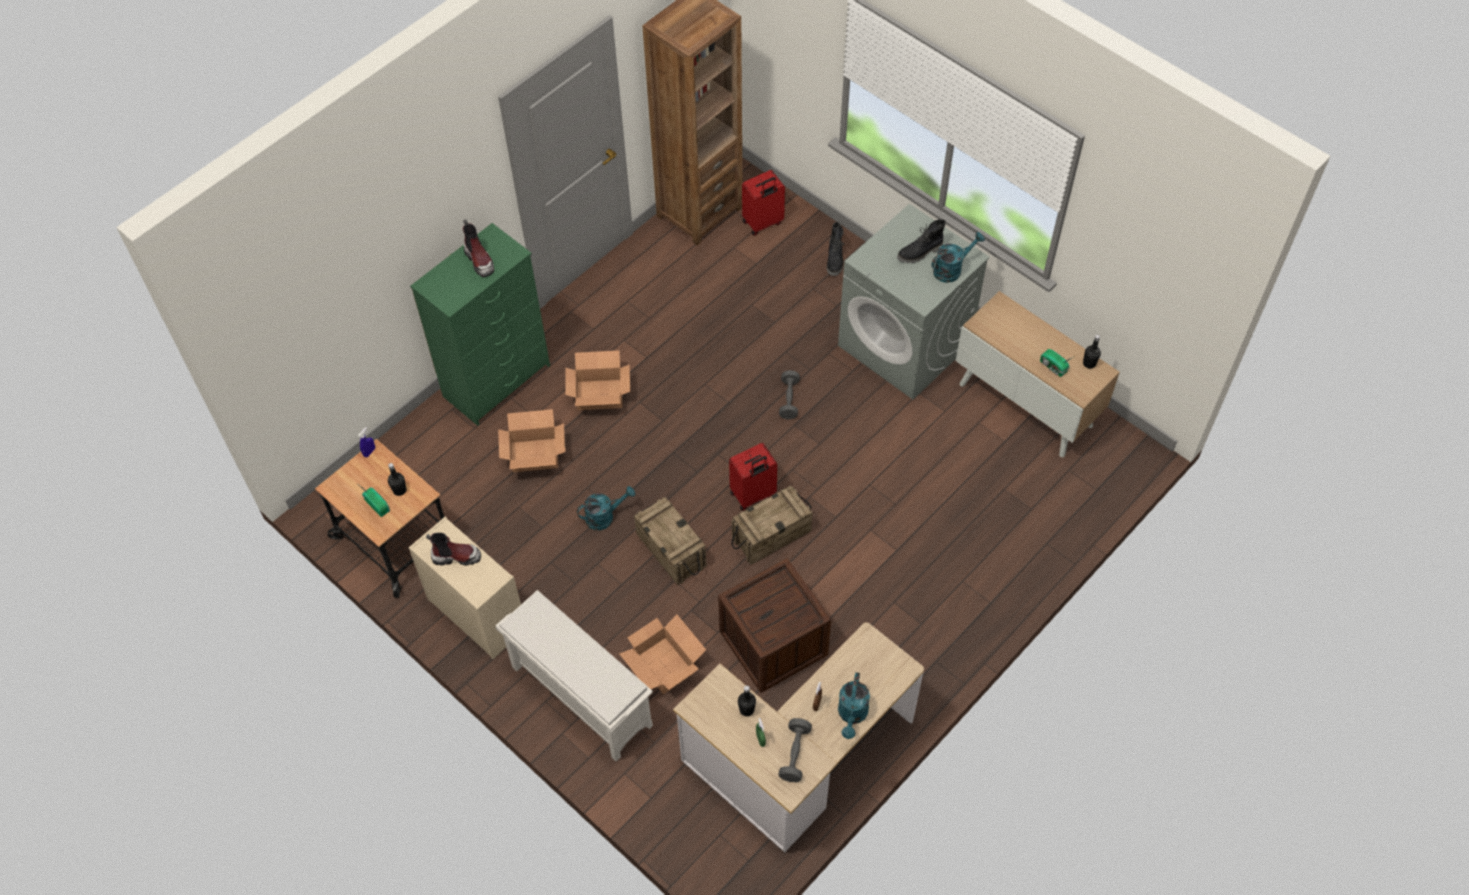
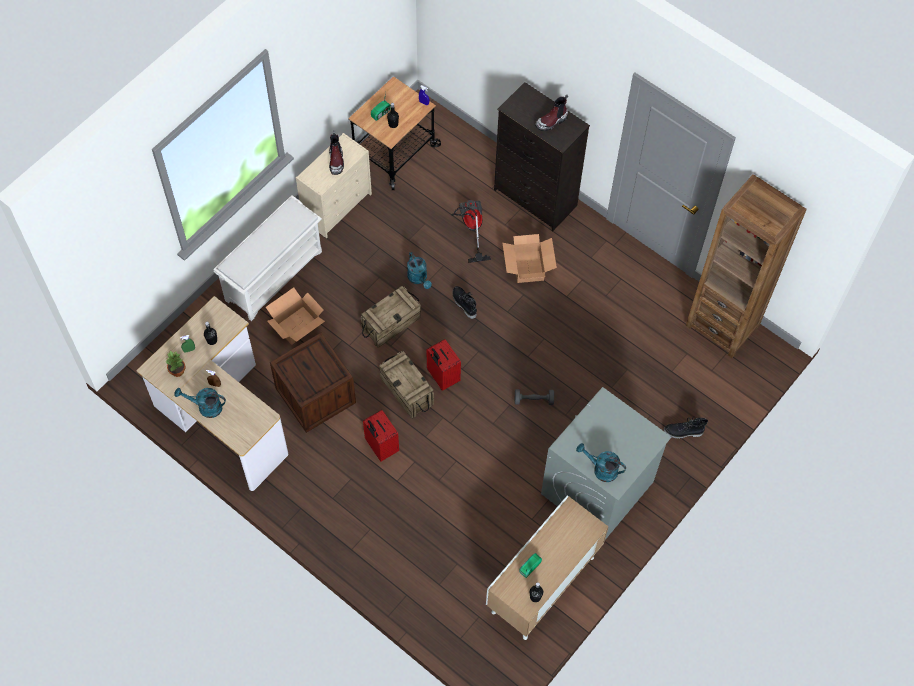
camera: 85 degrees right, 5 degrees up
green dresser [410,223,550,426] -> black dresser [494,82,590,231]
cardboard box [498,409,566,472] -> vacuum cleaner [452,200,491,263]
red suitcase [742,170,785,236] -> red suitcase moved to [363,410,399,462]
grey dumbbell [778,718,812,782] -> potted plant [166,351,186,377]
black boot [897,219,946,263] -> black boot moved to [453,286,477,319]
turquoise watering can [932,232,985,283] -> turquoise watering can turned 150 degrees clockwise [576,443,626,482]

